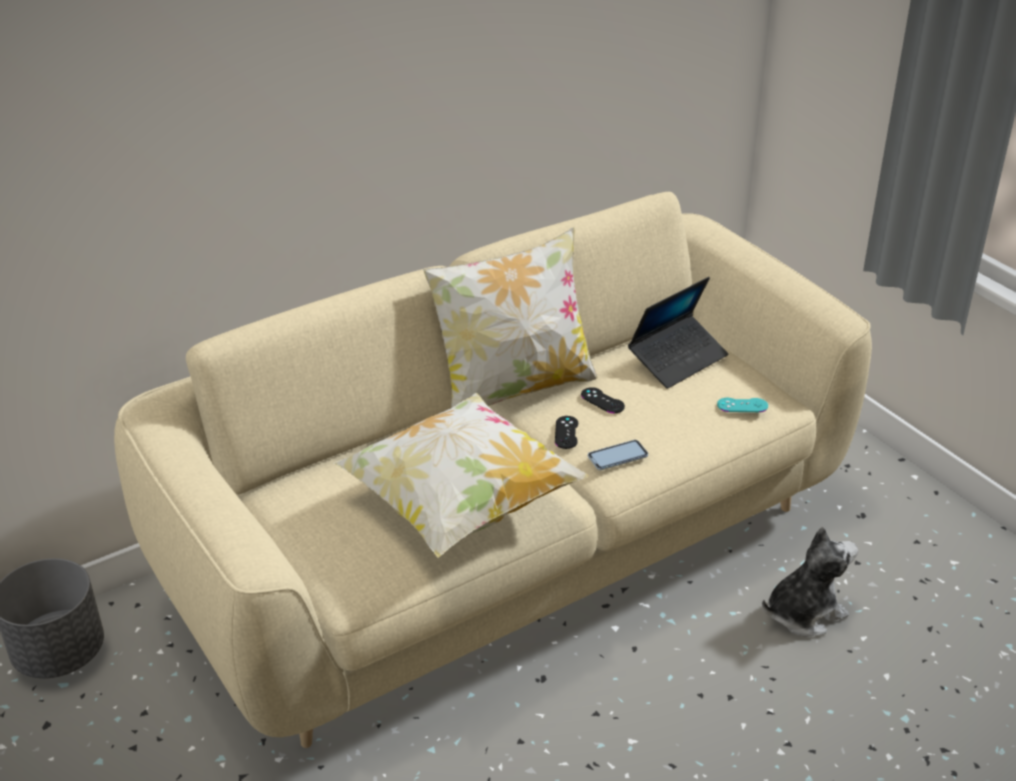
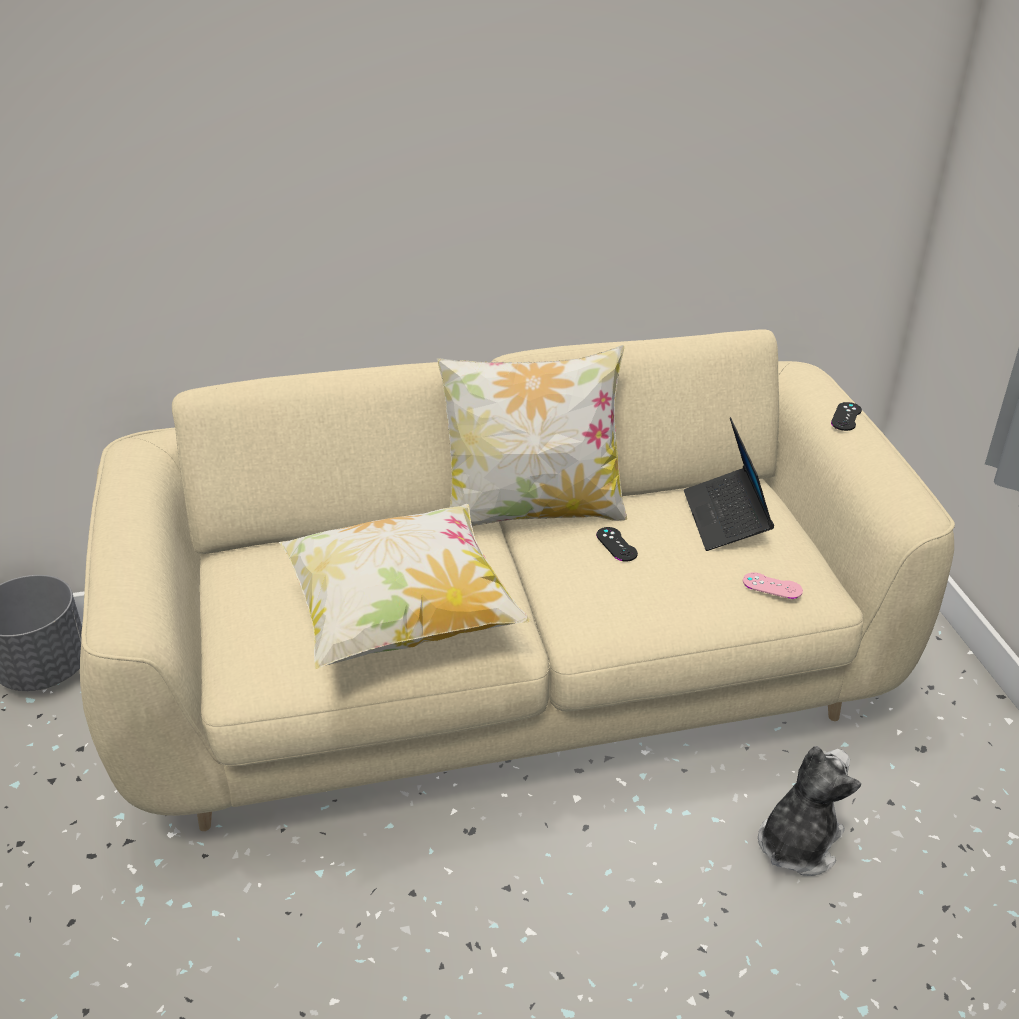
camera: 20 degrees right, 0 degrees up
black game controller [555,416,578,449] -> black game controller moved to [831,402,862,431]
phone [588,440,648,470] -> none
laptop [628,277,728,389] -> laptop turned 105 degrees clockwise [684,417,774,551]
turquoise game controller [717,398,768,412] -> pink game controller [743,572,803,599]
plush toy [762,527,858,637] -> plush toy turned 45 degrees counterclockwise [758,746,861,876]

